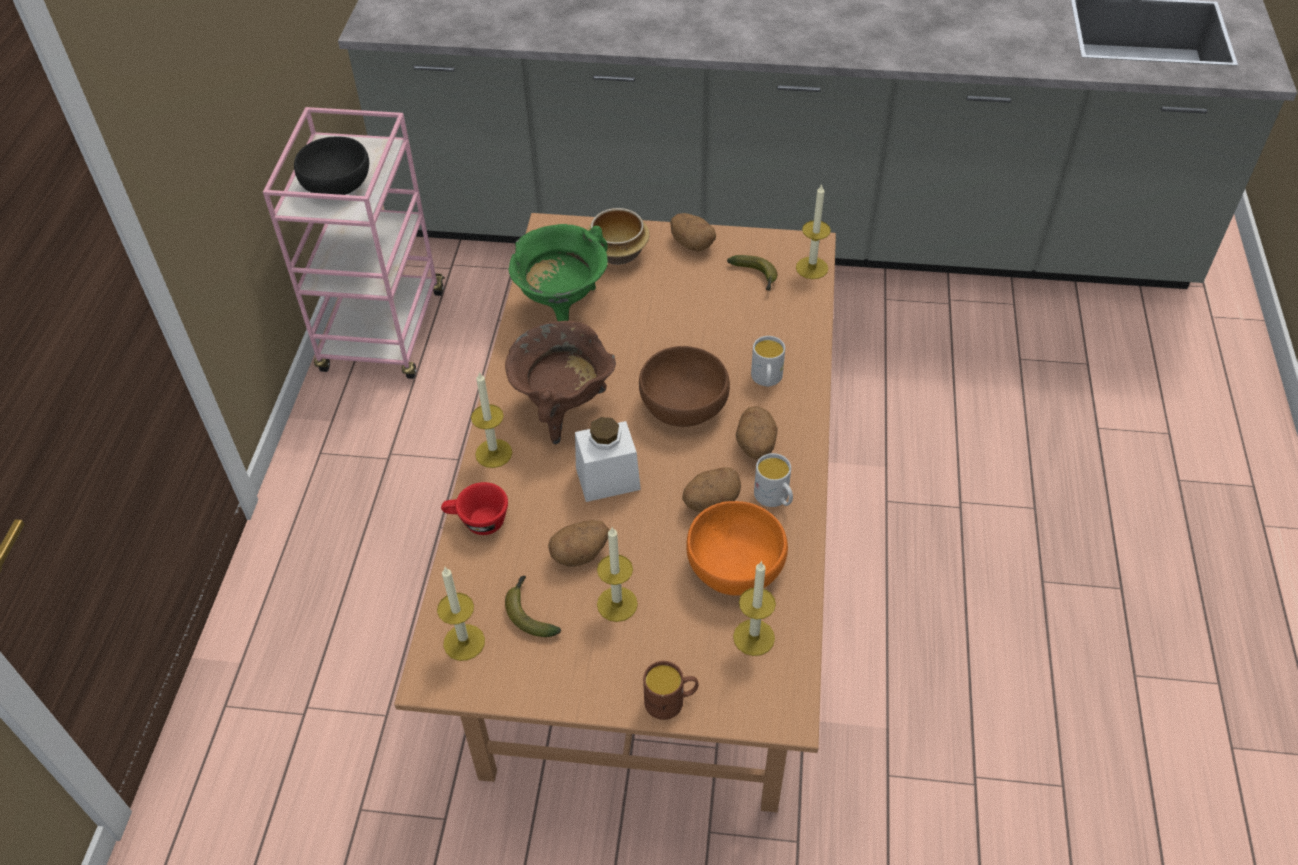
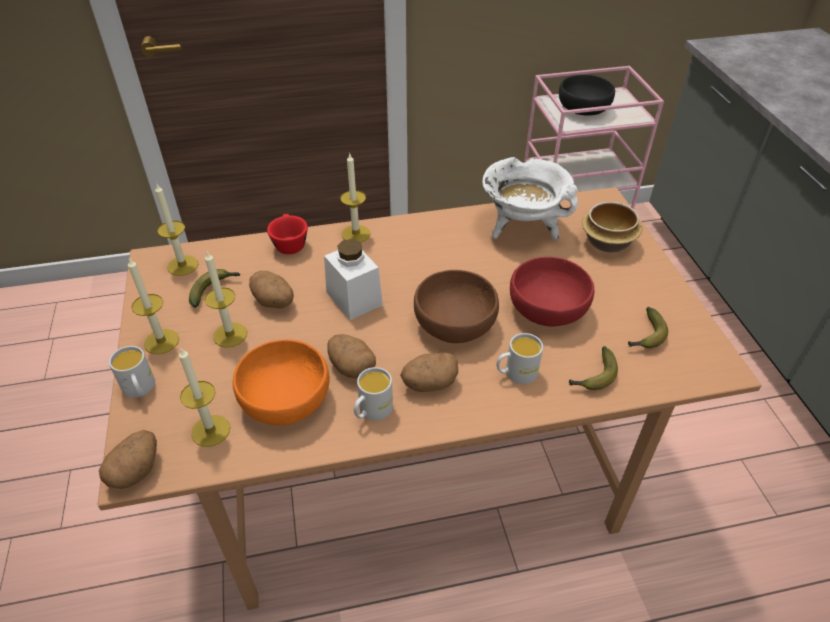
camera: 70 degrees right, 5 degrees down
brown cooking pot [505,321,616,444] -> none
green cooking pot [509,224,608,321] -> white cooking pot [483,157,578,240]
brown mug [643,661,699,720] -> white mug [109,346,155,398]
potato [670,213,716,251] -> potato moved to [99,430,157,489]
candle [796,184,831,279] -> candle moved to [128,258,179,354]
none -> red bowl [510,257,594,327]
none -> banana [569,346,618,390]

